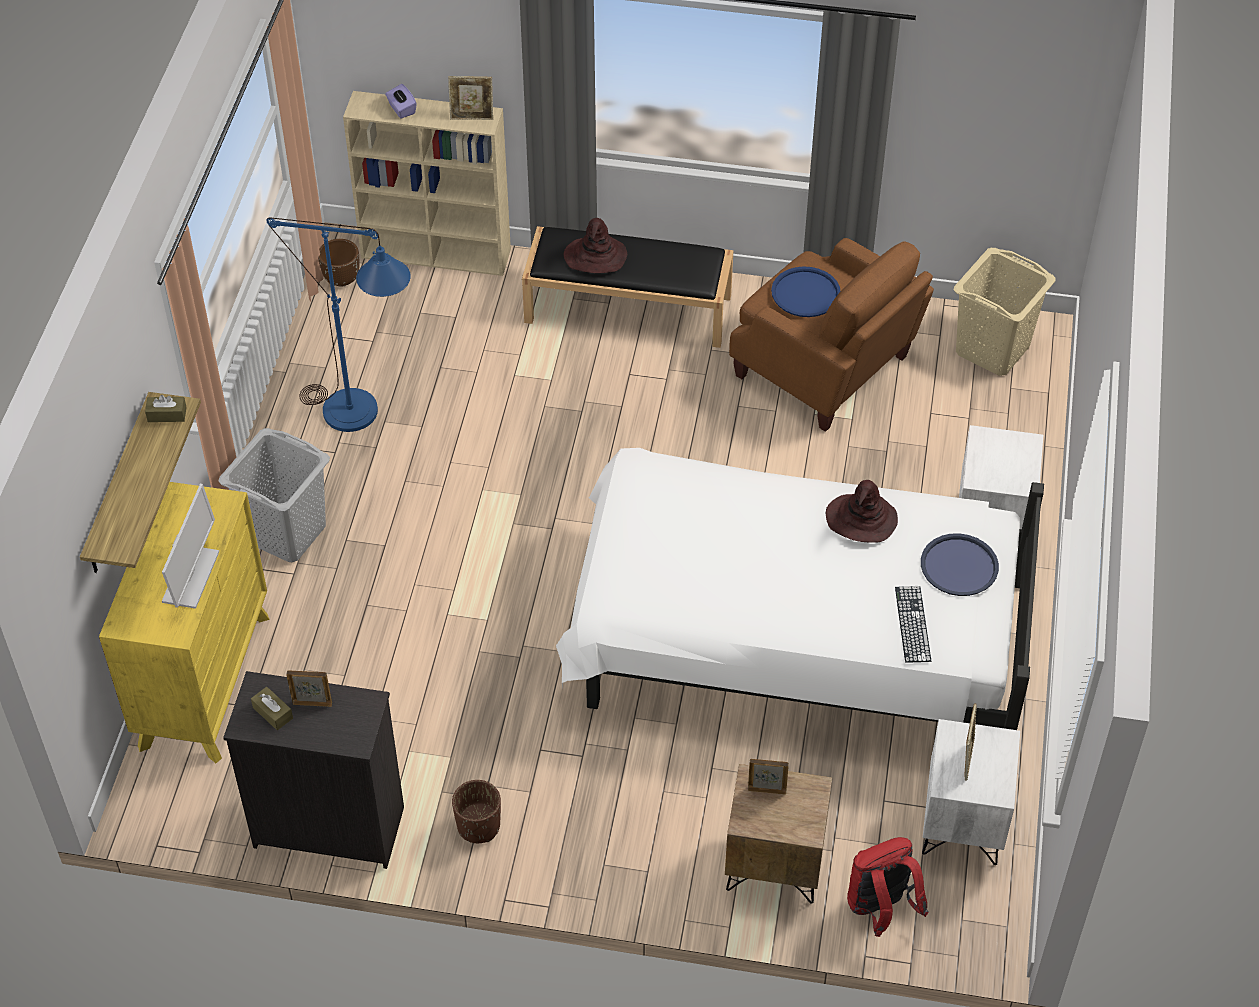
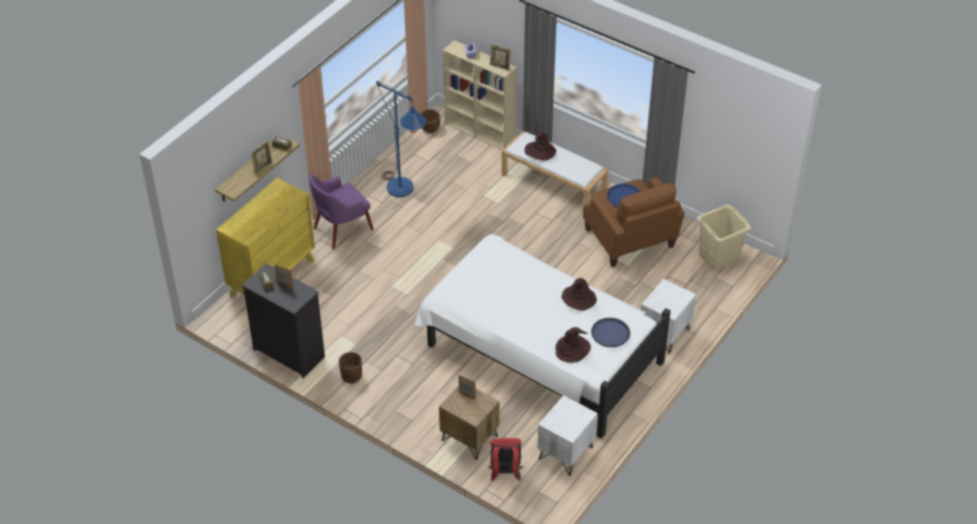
camera: 25 degrees right, 5 degrees down
monitor [162,484,219,609] -> none
grey laundry basket [219,428,330,562] -> purple armchair [309,174,374,249]
black bench [522,226,733,348] -> white bench [502,131,608,207]
keyboard [895,586,931,663] -> brown hat [555,327,591,363]
picture frame [965,703,977,781] -> picture frame moved to [251,140,272,174]

